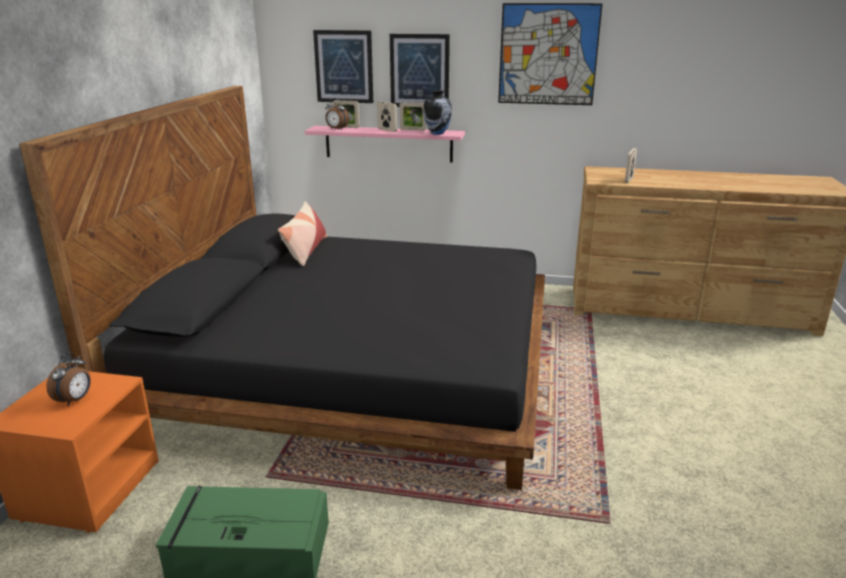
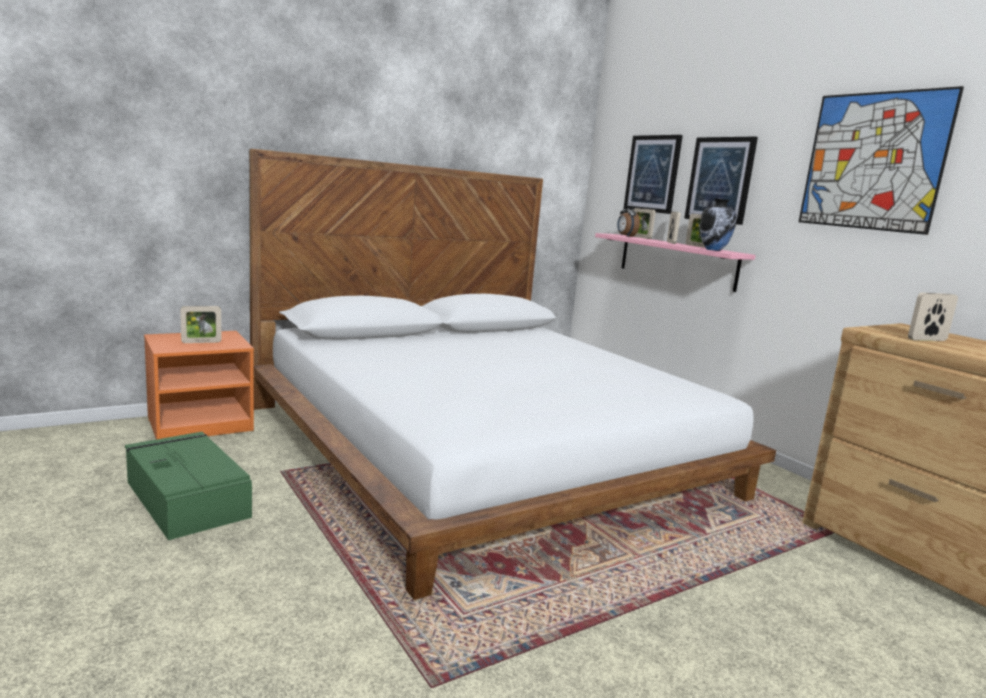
camera: 45 degrees right, 10 degrees down
black bed [19,86,545,490] -> white bed [249,149,776,600]
alarm clock [46,352,91,406] -> picture frame [180,306,222,343]
pillow [278,201,327,266] -> none

